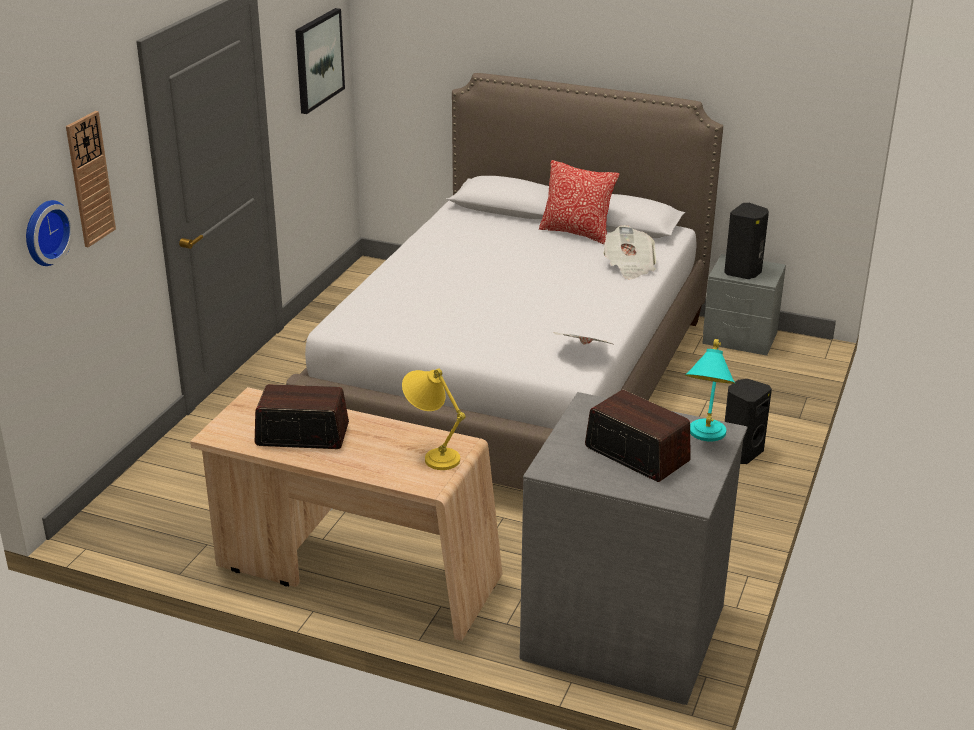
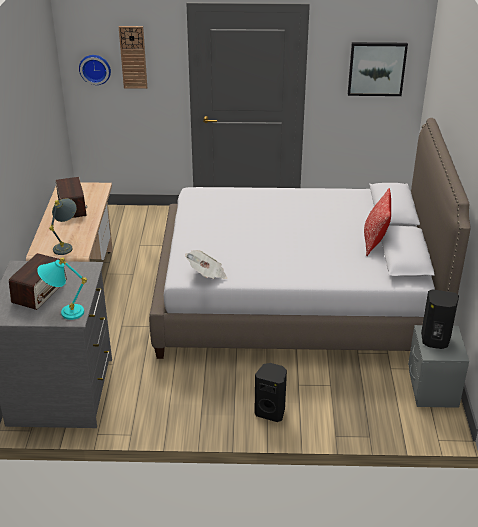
camera: 70 degrees right, 5 degrees up
yellow table lamp [402,368,465,470] -> grey table lamp [49,198,76,255]
newspaper [603,225,656,279] -> none

